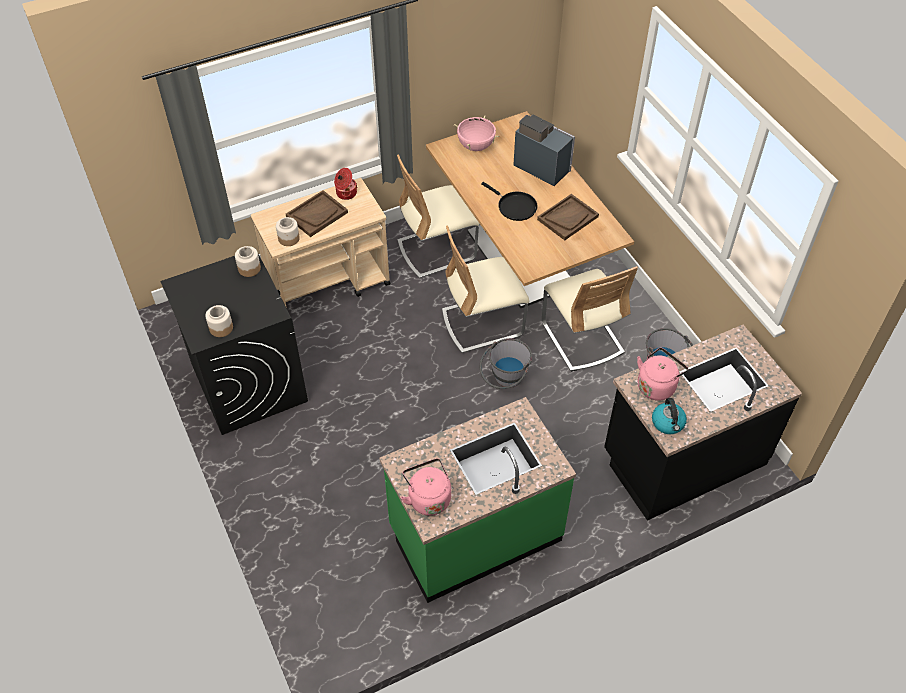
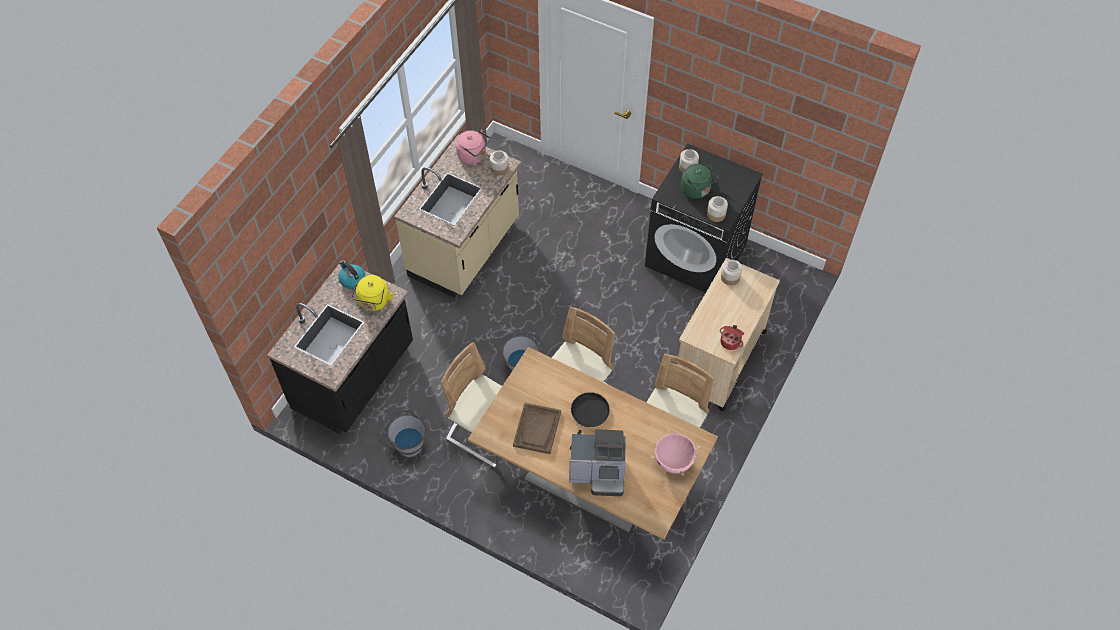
camera: 145 degrees right, 5 degrees up
brown tray [286,190,348,237] -> none
green counter [379,397,576,603] -> beige counter [394,135,521,298]
black frying pan [481,182,538,221] -> black frying pan turned 105 degrees clockwise [570,392,610,450]
pink kettle [637,348,688,401] -> yellow kettle [352,275,394,311]
none -> jar [490,151,509,175]
none -> green kettle [681,164,719,199]

